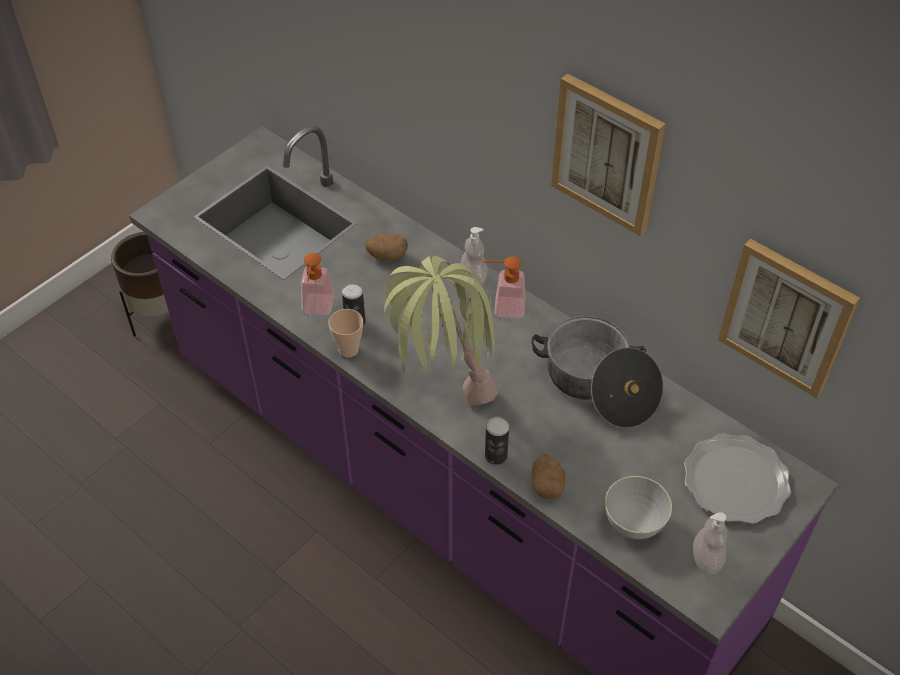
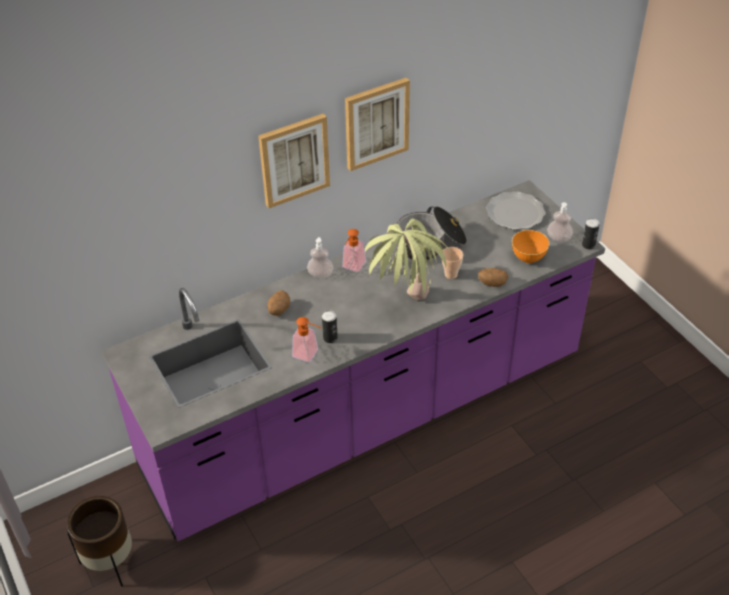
camera: 70 degrees left, 5 degrees down
cup [328,309,363,358] -> cup moved to [442,247,464,279]
can [485,417,509,465] -> can moved to [582,218,600,250]
grey bowl [605,476,672,539] -> orange bowl [512,230,550,263]
picture [718,239,860,398] -> picture moved to [258,113,330,208]

